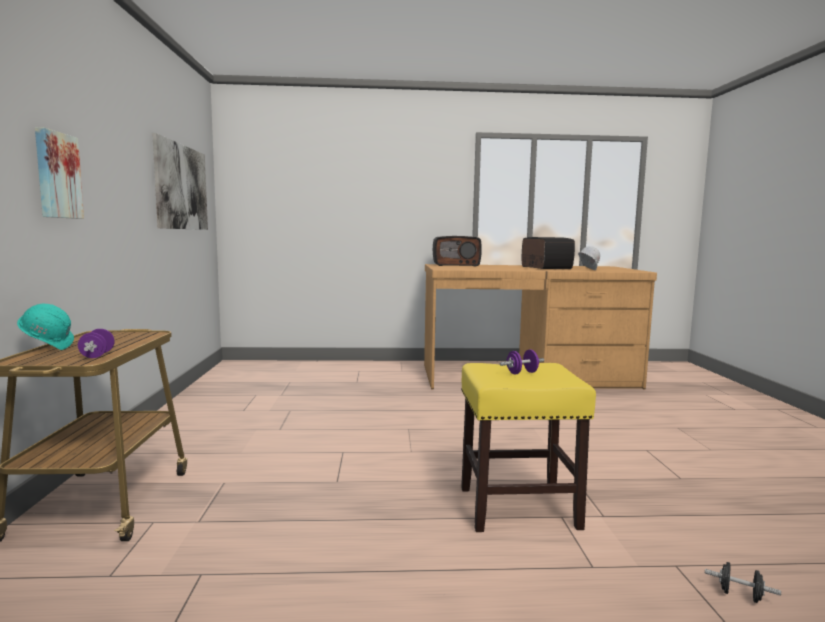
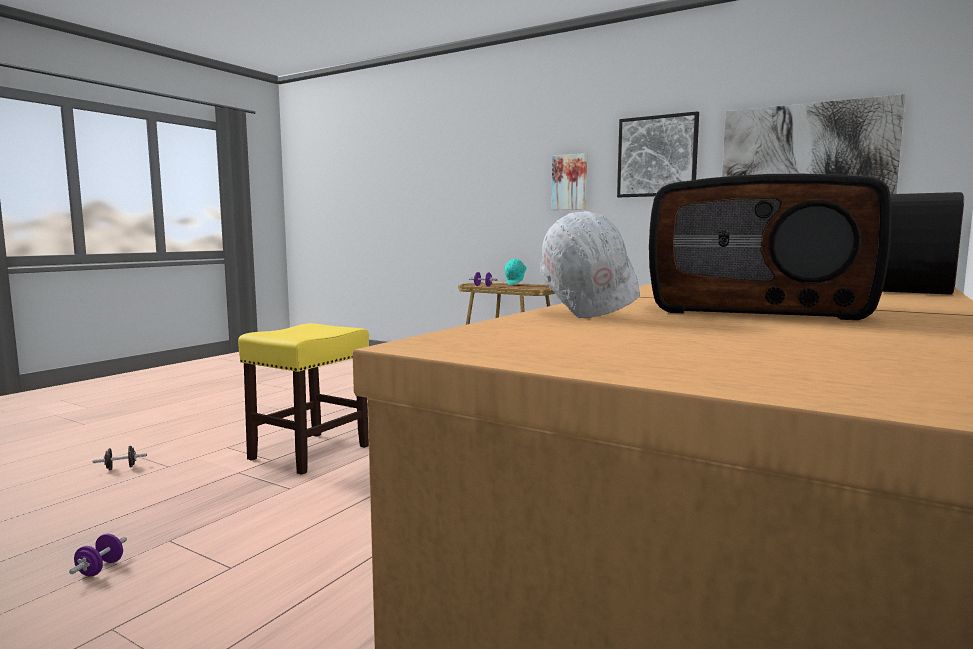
camera: 125 degrees right, 0 degrees up
purple dumbbell [500,349,544,375] -> purple dumbbell moved to [69,534,127,576]
none -> picture [617,111,699,197]

